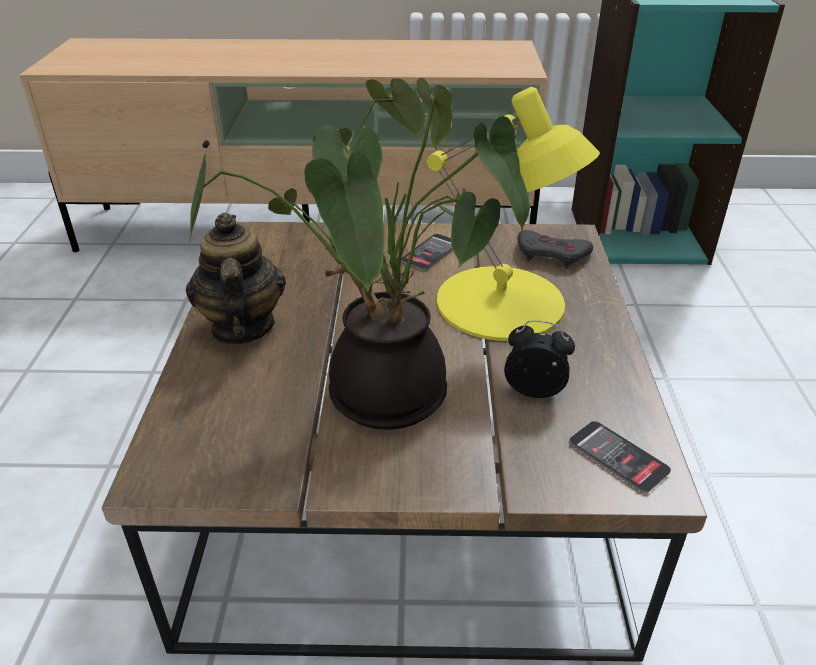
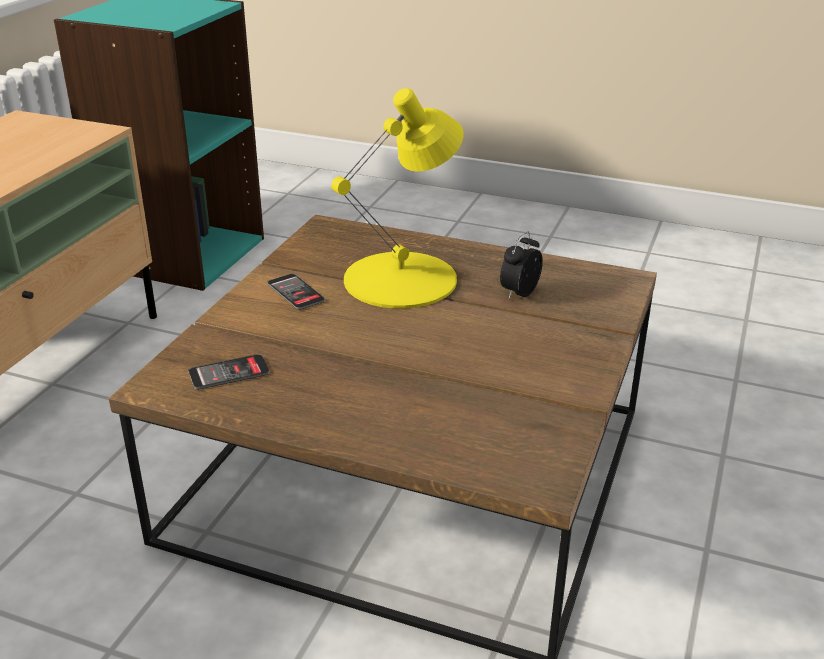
camera: 70 degrees left, 5 degrees down
teapot [186,213,286,345] -> none
potted plant [189,78,530,430] -> none
grey game controller [517,230,593,269] -> none
phone [569,421,671,493] -> phone moved to [188,354,270,390]

